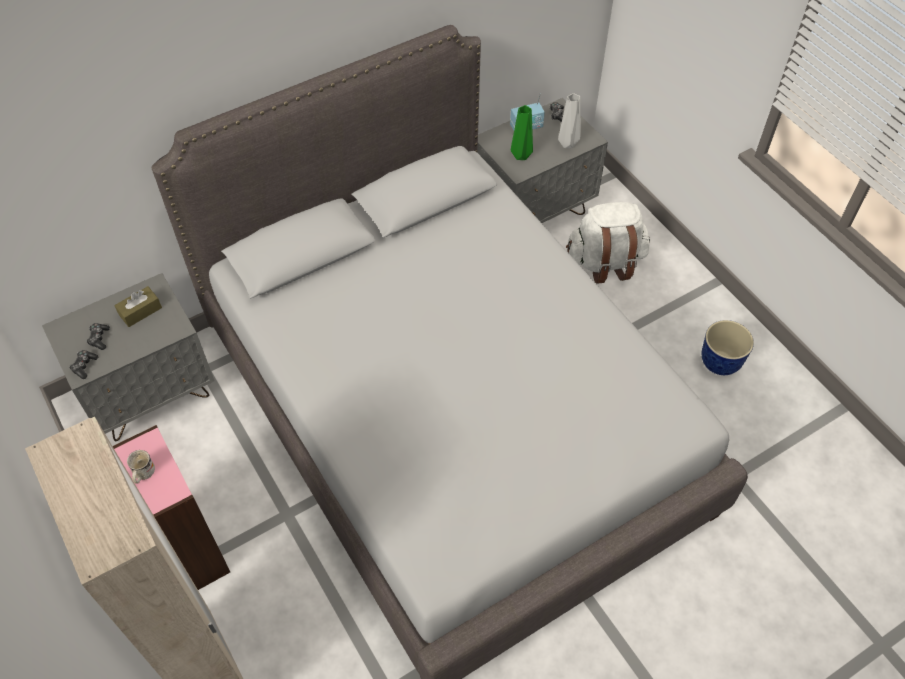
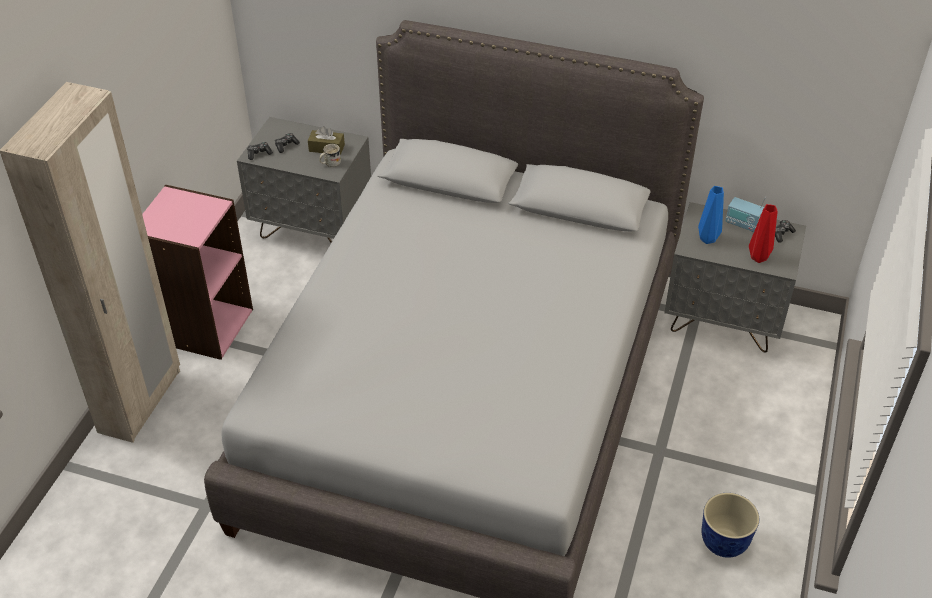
camera: 50 degrees right, 10 degrees down
white mug [127,450,155,484] -> white mug moved to [319,144,341,168]
green vase [511,105,533,160] -> blue vase [698,186,724,244]
grey vase [558,93,580,148] -> red vase [749,204,777,263]
white backpack [566,202,650,284] -> none

